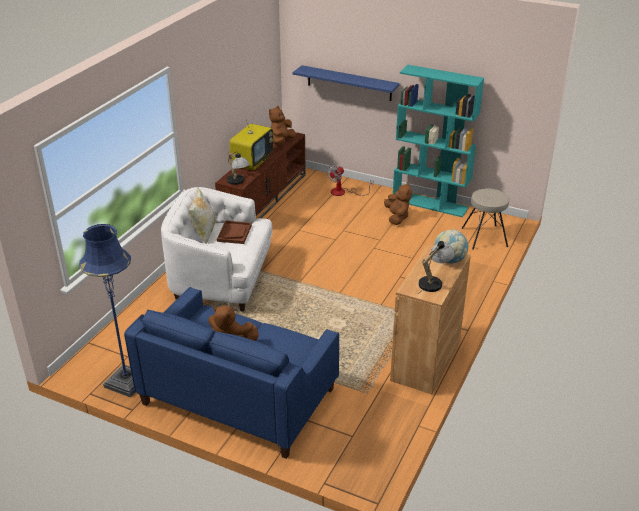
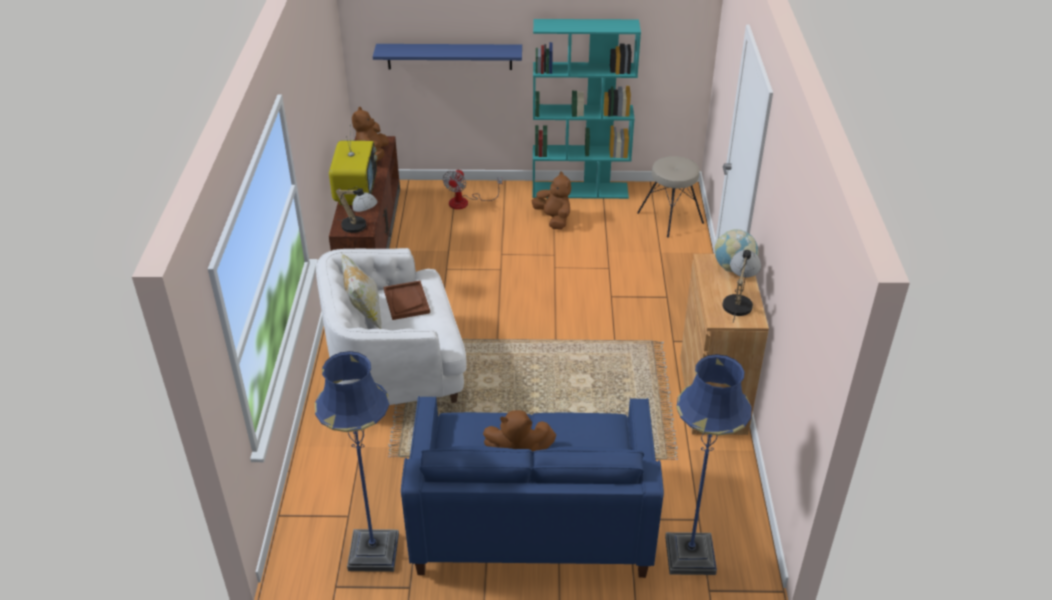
camera: 25 degrees left, 5 degrees up
none -> blue floor lamp [665,354,752,575]

